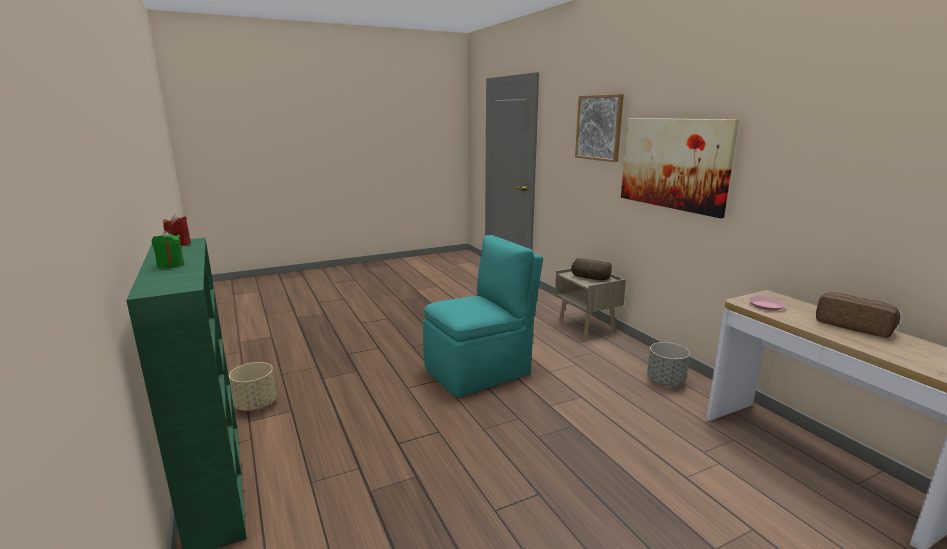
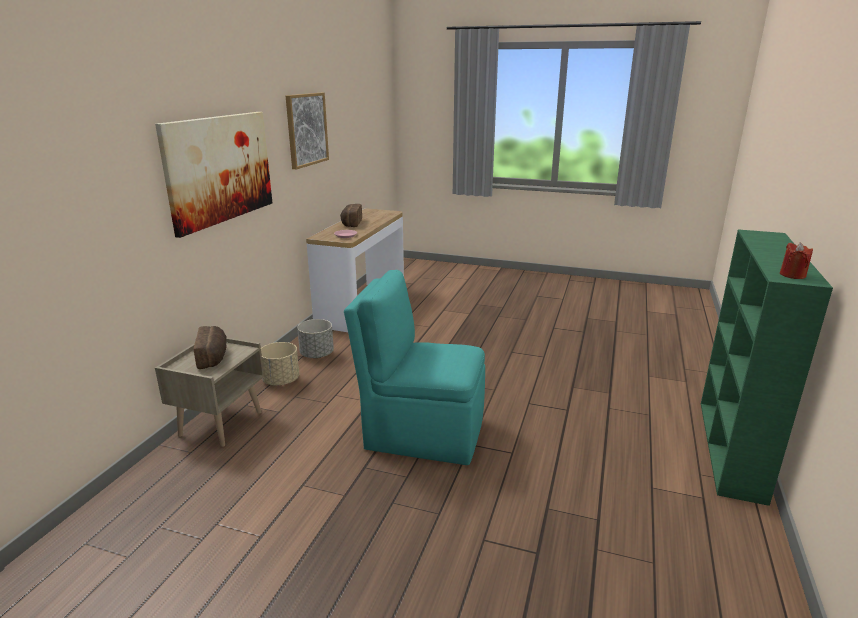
camera: 135 degrees left, 5 degrees up
green candle [152,230,184,268] -> none
beige planter [229,362,276,411] -> beige planter moved to [261,342,299,385]
picture [575,94,624,162] -> picture moved to [286,93,329,170]

